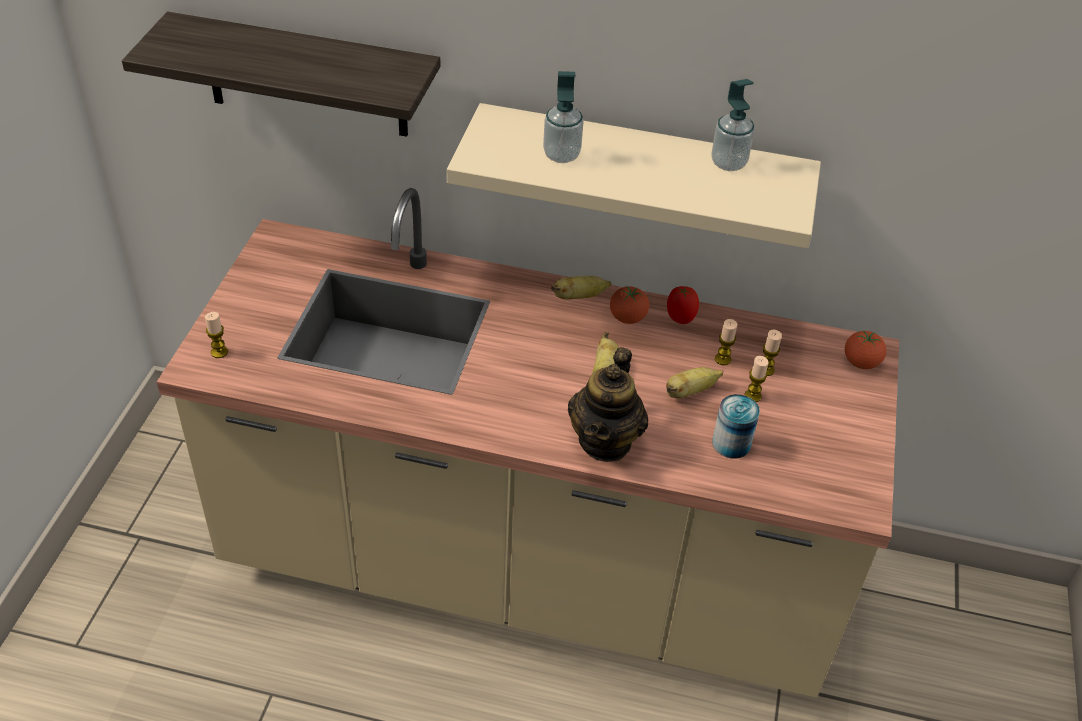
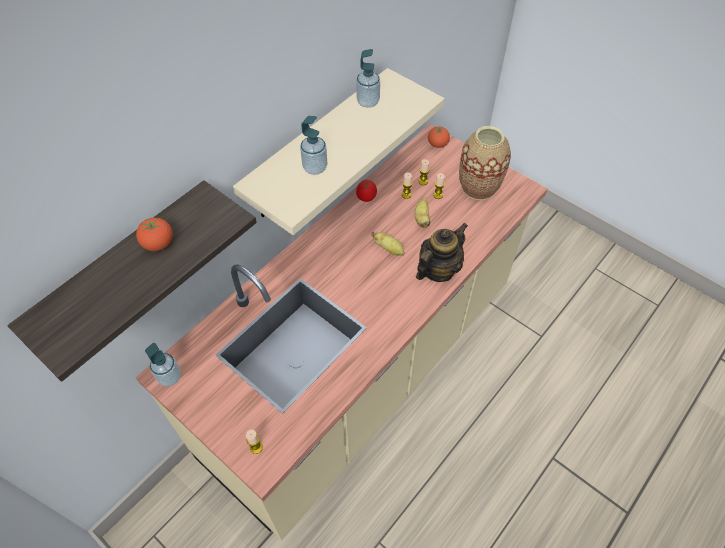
camera: 60 degrees left, 10 degrees up
banana [551,276,612,300] -> none
teapot [568,347,648,462] -> teapot turned 90 degrees counterclockwise [416,223,468,282]
tomato [610,286,649,324] -> tomato moved to [136,217,173,251]
can [712,394,760,459] -> none
none -> soap dispenser [145,343,181,386]
none -> vase [459,126,511,200]

